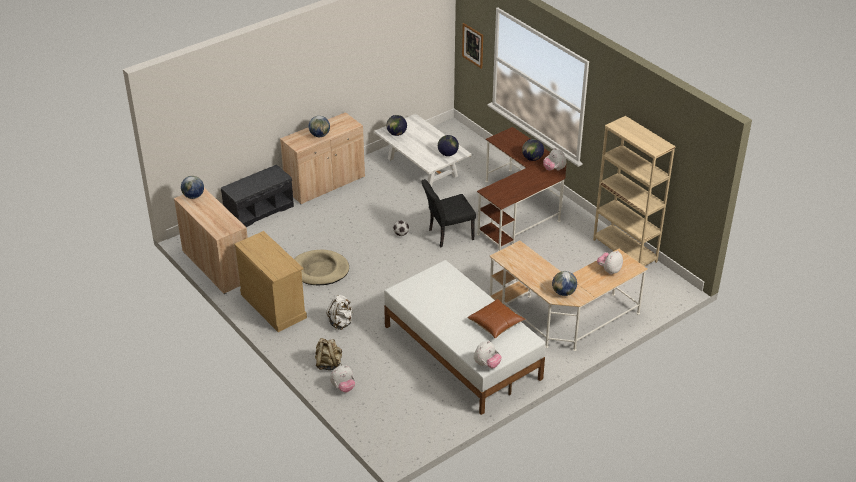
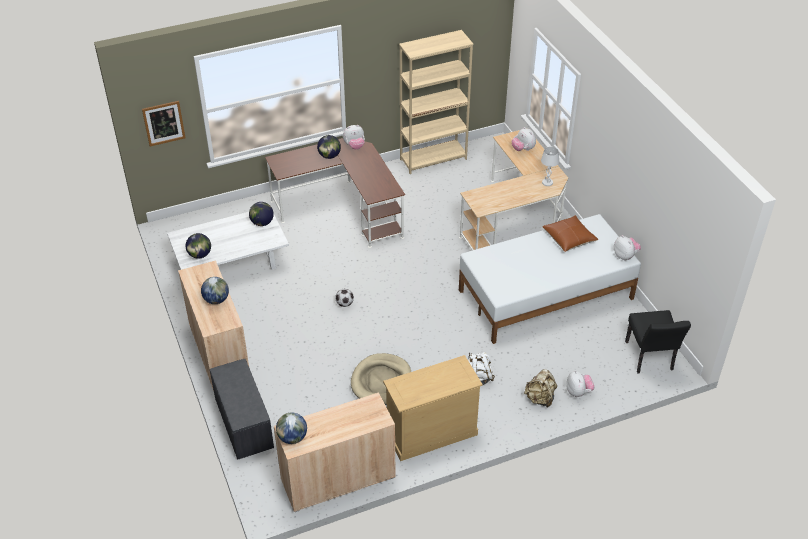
camera: 75 degrees left, 5 degrees up
black chair [421,179,476,248] -> black chair moved to [625,310,691,373]
globe [552,271,577,296] -> white table lamp [541,147,559,186]

